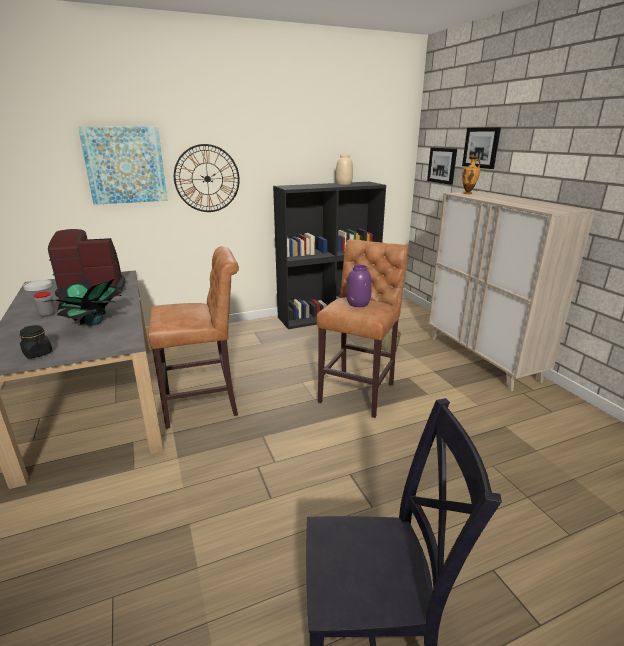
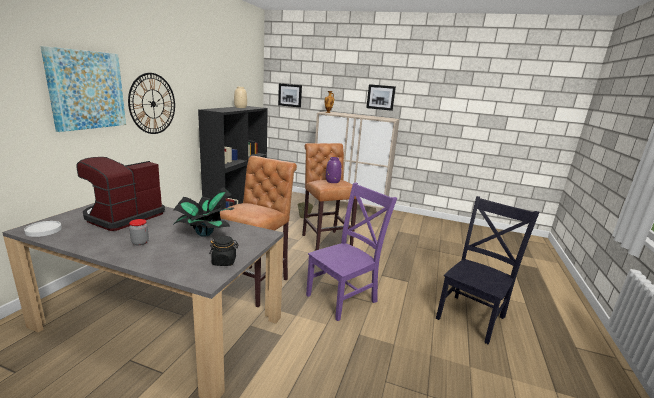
camera: 50 degrees left, 5 degrees down
picture [462,127,501,169] -> picture moved to [366,84,396,111]
none -> purple chair [306,182,397,321]

